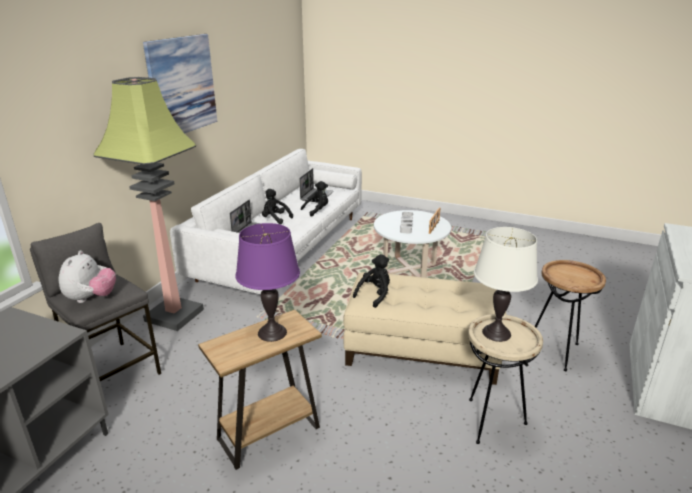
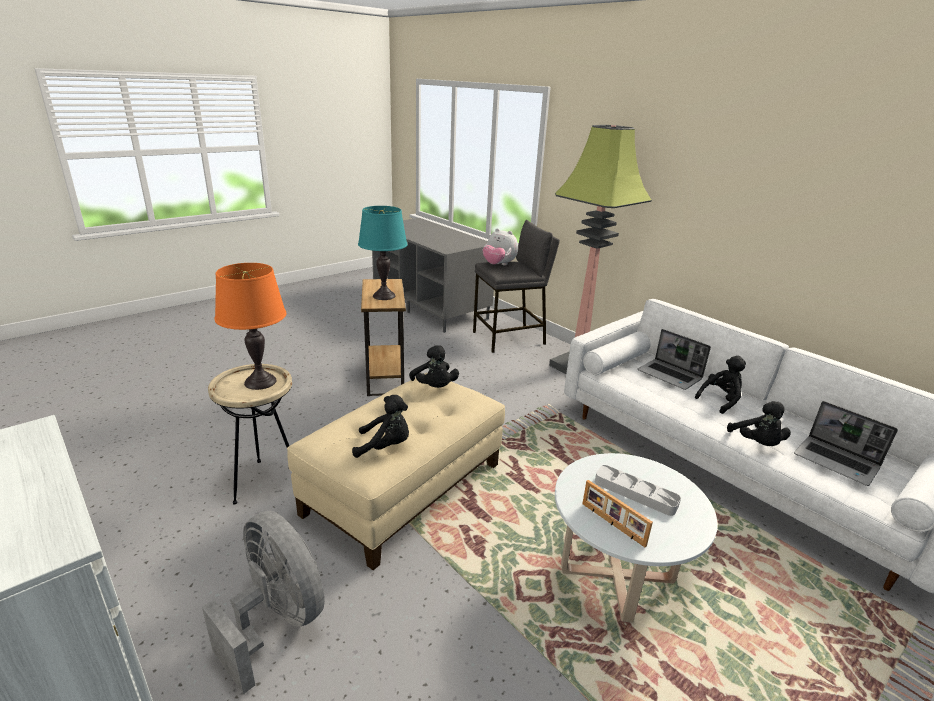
camera: 115 degrees right, 0 degrees up
picture [143,34,217,133] -> none
purple table lamp [235,223,300,342] -> turquoise table lamp [358,206,408,300]
white table lamp [474,227,538,342] -> orange table lamp [214,263,286,390]
brown side table [535,260,606,371] -> grey fan [202,511,325,694]
none -> black plush toy [352,395,409,458]

